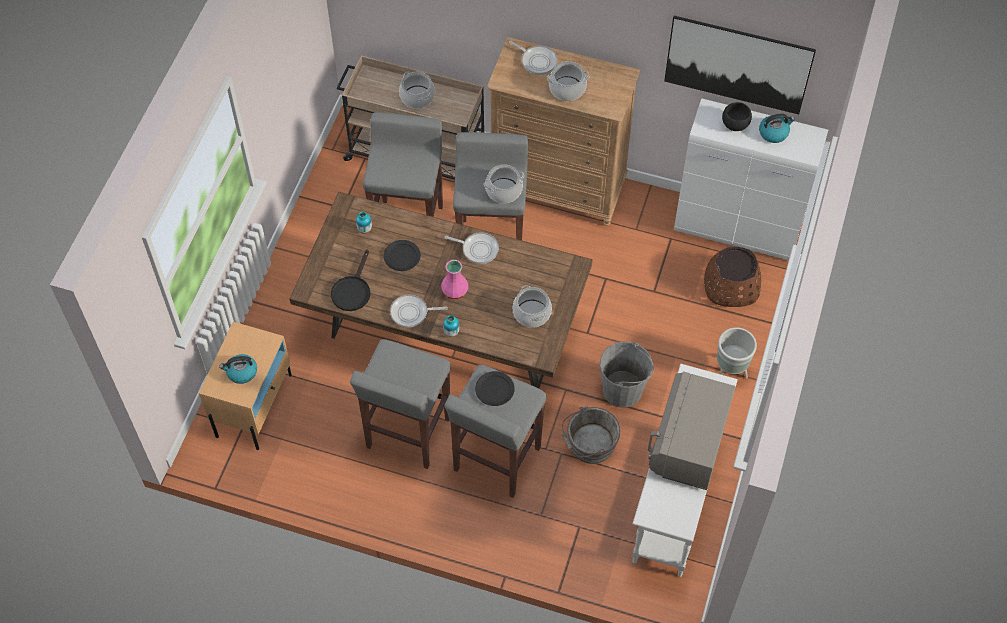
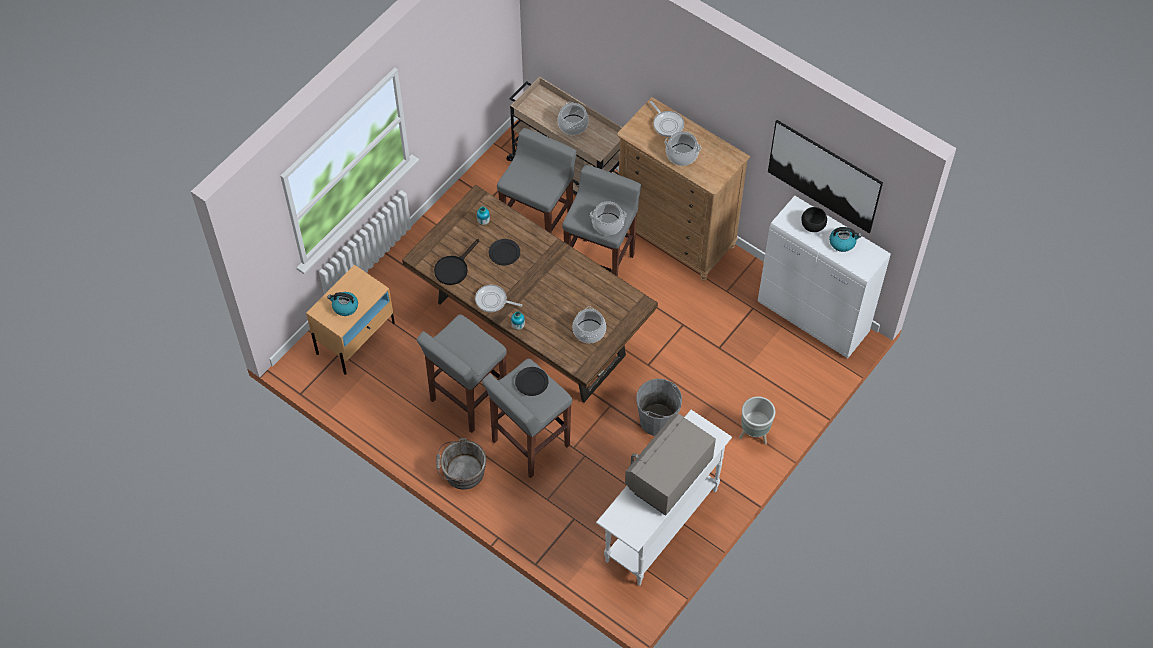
camera: 20 degrees right, 0 degrees up
pink vase [441,260,468,299] -> none
frying pan [445,232,499,264] -> none
grey bucket [562,406,620,464] -> grey bucket moved to [436,438,486,490]
brown planter [704,247,761,307] -> none

